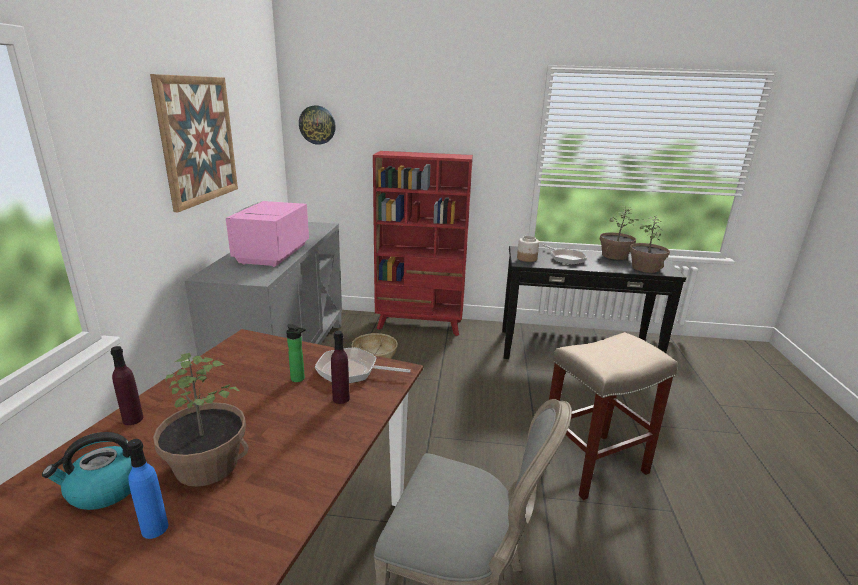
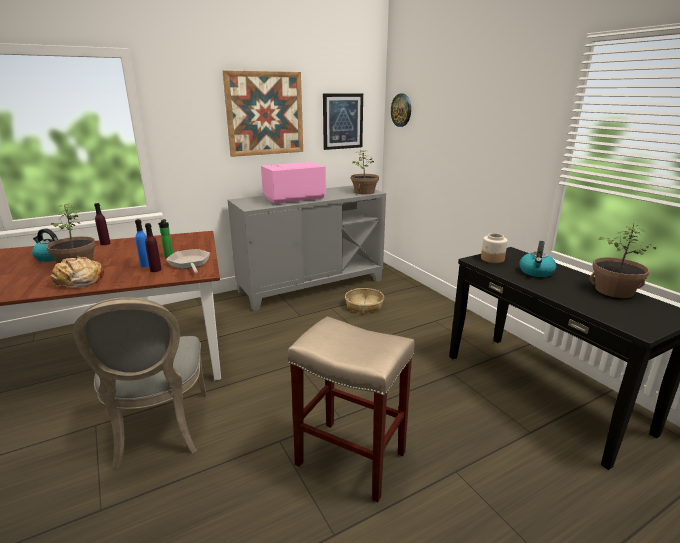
camera: 55 degrees right, 0 degrees up
blue bottle [127,439,168,539] -> blue bottle moved to [135,219,149,267]
red bookcase [373,151,473,336] -> none
frying pan [543,244,587,265] -> kettle [520,241,556,277]
potted plant [630,216,670,273] -> potted plant moved to [351,150,379,194]
none -> bread [51,257,104,288]
none -> picture [323,93,363,150]

